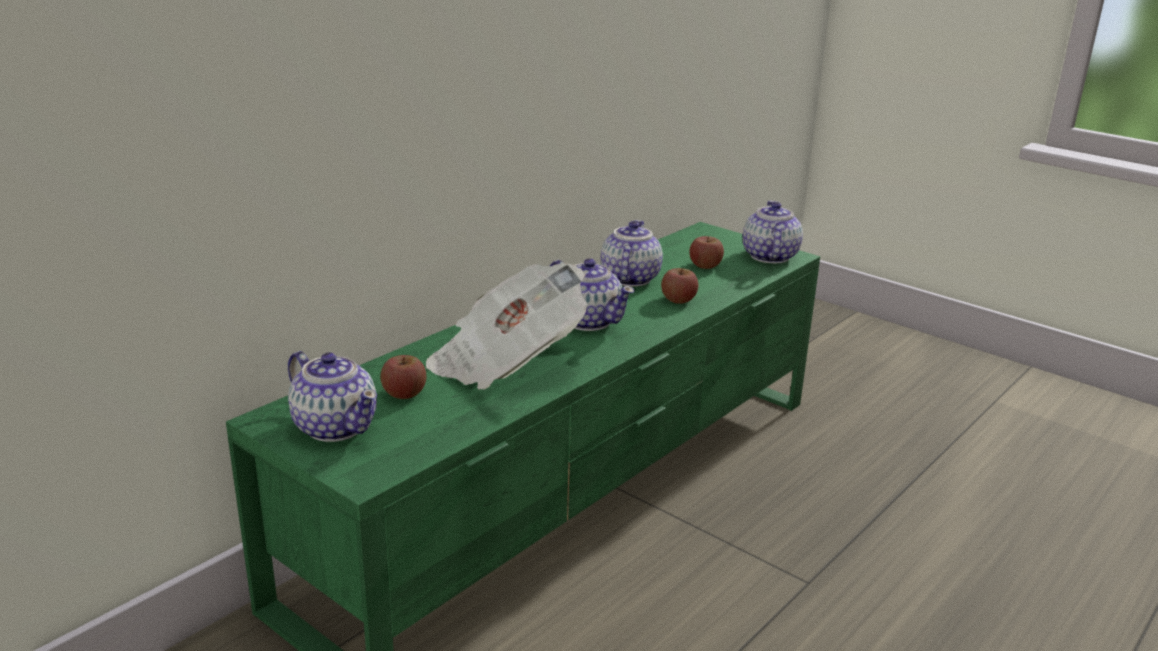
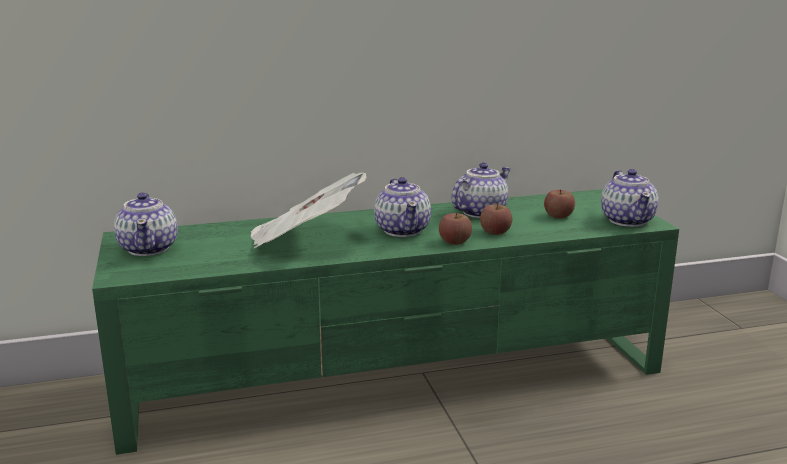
camera: 35 degrees right, 5 degrees down
apple [381,355,426,399] -> apple moved to [439,213,472,245]
teapot [742,201,803,263] -> teapot turned 135 degrees clockwise [601,169,659,227]

